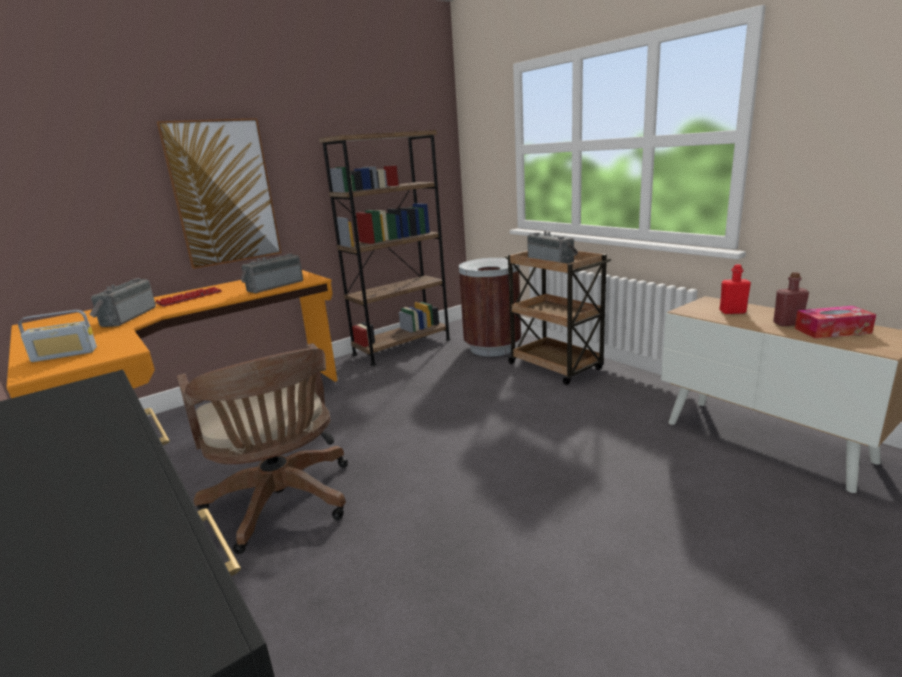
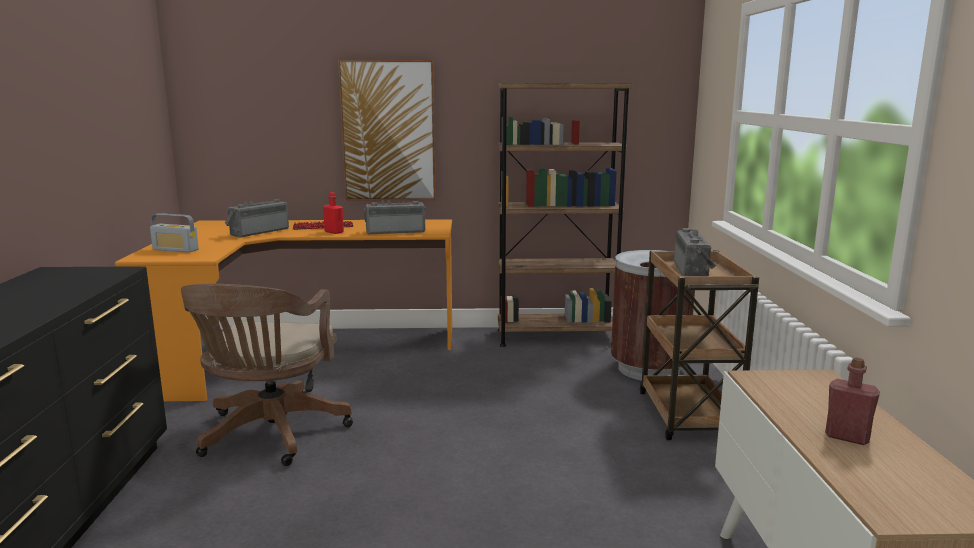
camera: 35 degrees right, 5 degrees down
red bottle [720,264,751,314] -> red bottle moved to [323,192,344,234]
tissue box [795,306,876,338] -> none

